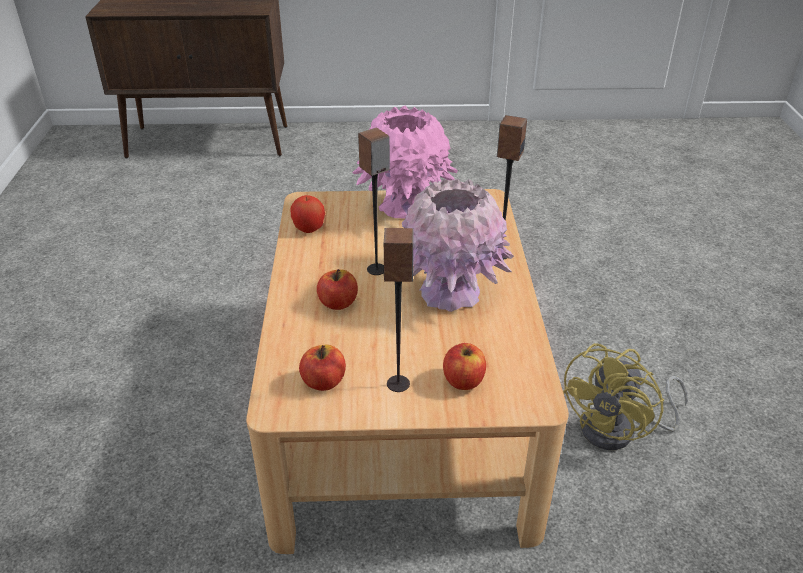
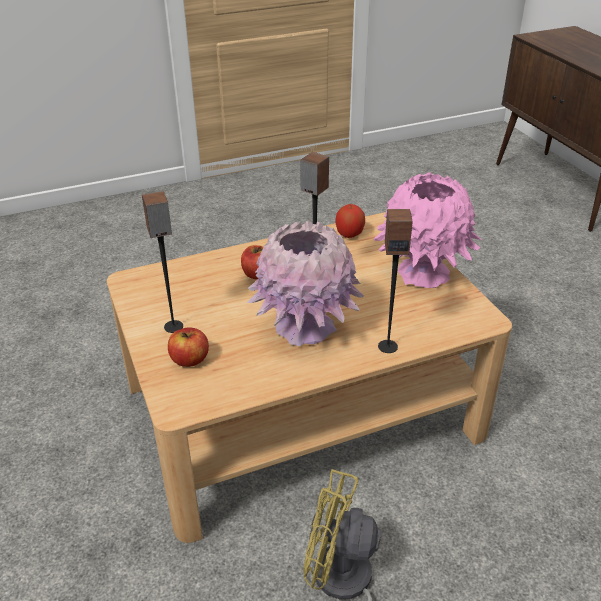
camera: 70 degrees right, 0 degrees up
apple [299,345,346,391] -> none

